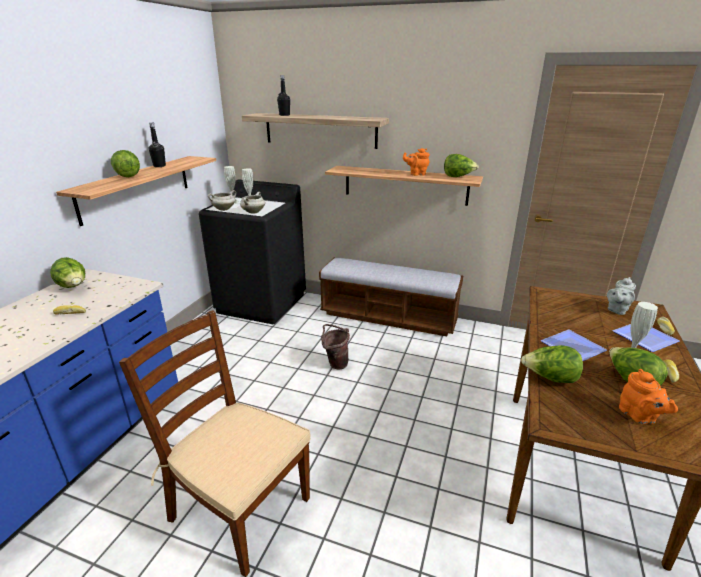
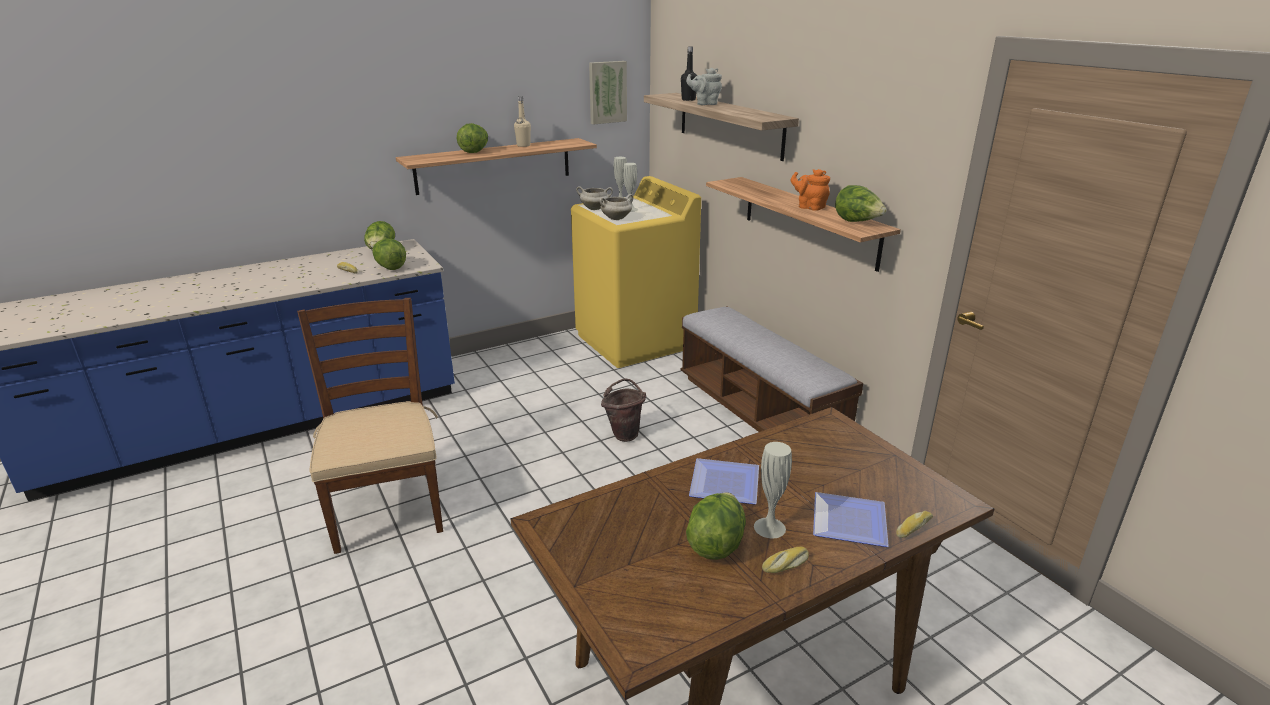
camera: 40 degrees right, 0 degrees up
black bottle [149,123,166,167] -> beige bottle [514,96,531,147]
black washing machine [199,179,306,324] -> yellow washing machine [571,176,701,368]
lettuce [521,345,583,383] -> lettuce moved to [373,239,406,270]
grey teapot [607,277,636,315] -> grey teapot moved to [686,68,722,105]
orange teapot [619,369,678,424] -> none
none -> picture [589,61,627,125]

